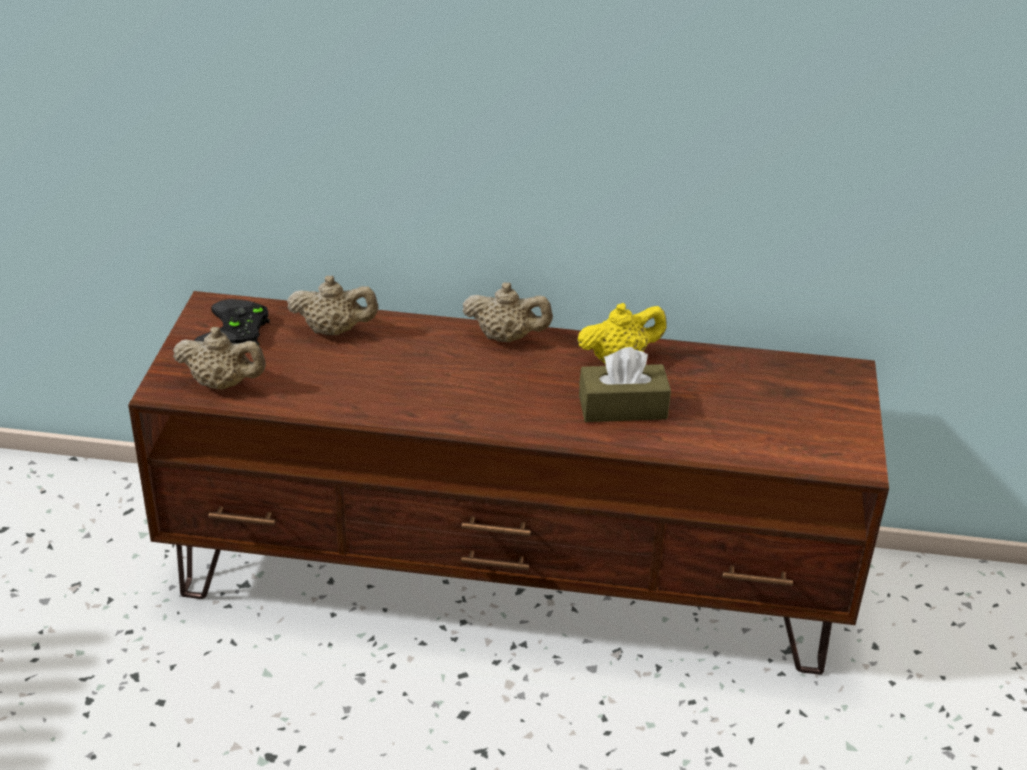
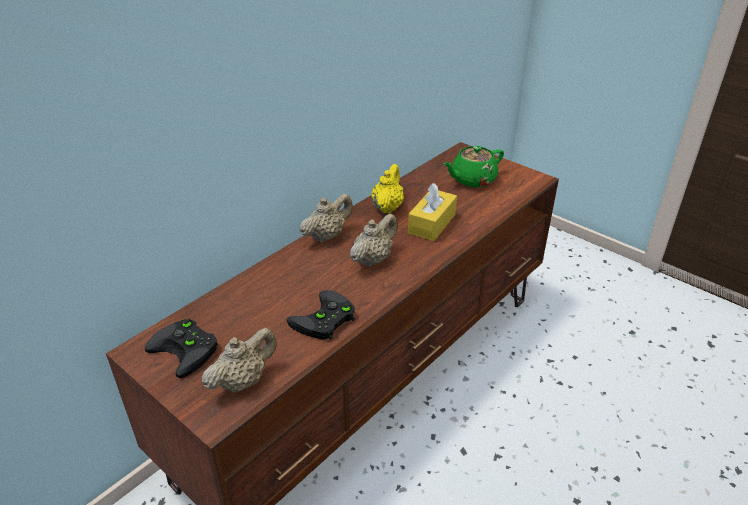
camera: 55 degrees left, 0 degrees up
beige teapot [287,275,378,335] -> beige teapot moved to [350,214,398,267]
brown tissue box [579,347,671,422] -> yellow tissue box [408,183,457,241]
none -> black game controller [287,290,355,340]
none -> green teapot [444,146,504,187]

